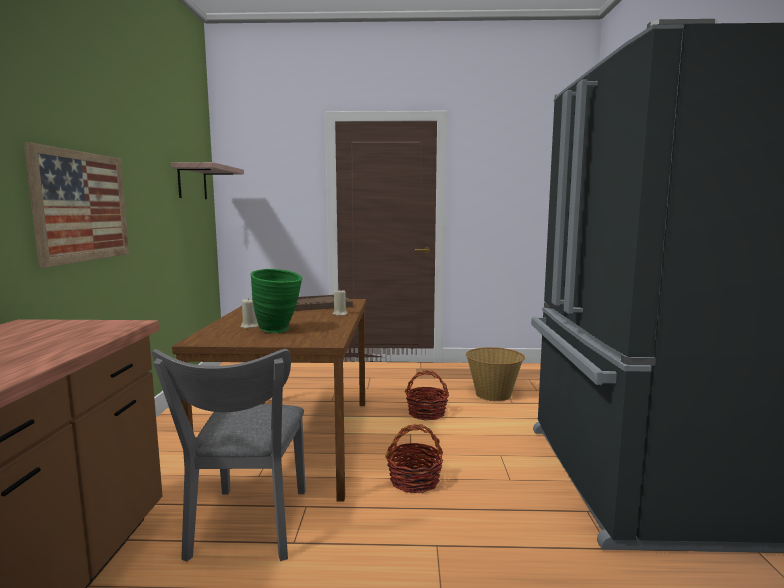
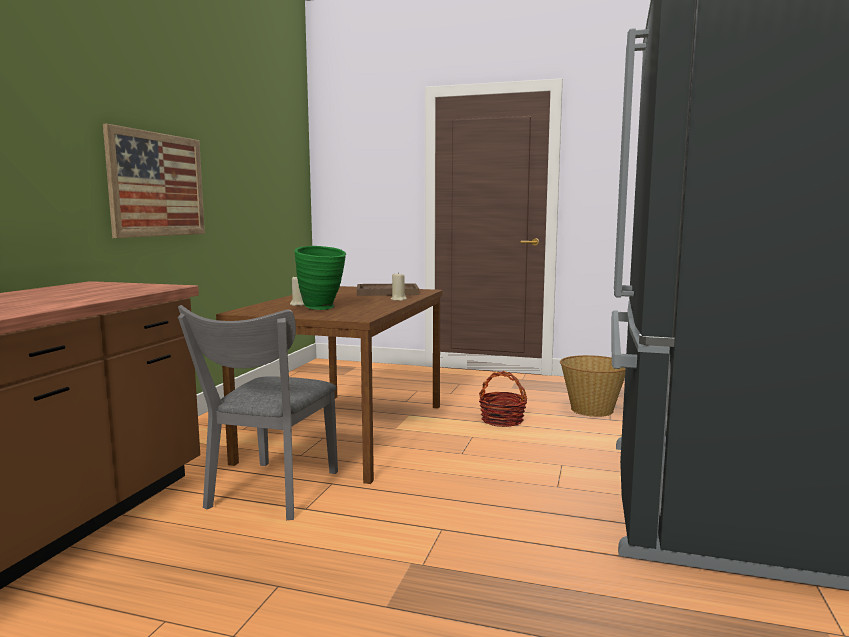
camera: 15 degrees right, 0 degrees up
shelf [171,162,244,199] -> none
basket [385,424,443,493] -> none

